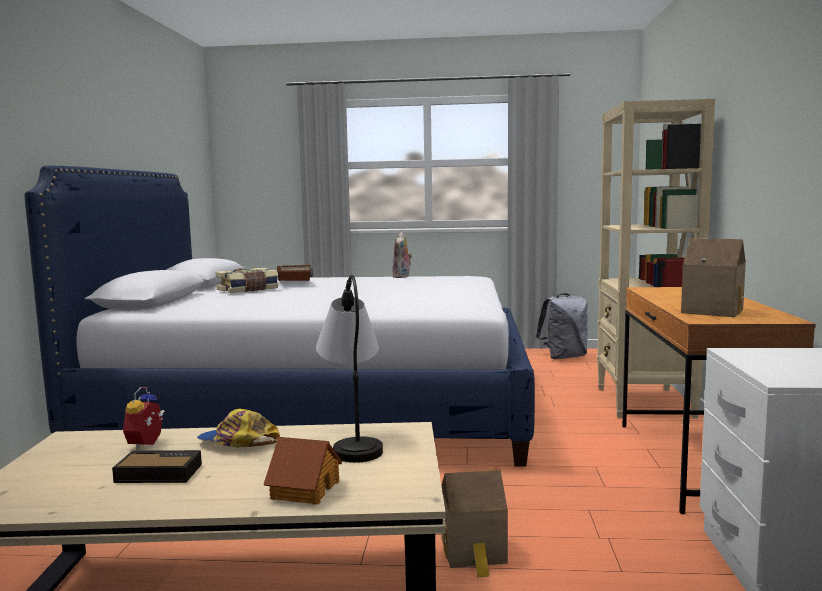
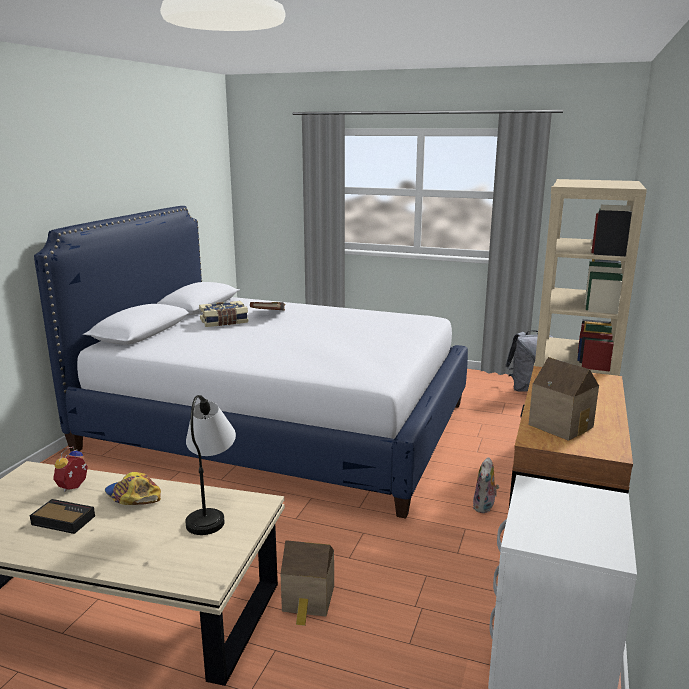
camera: 15 degrees right, 10 degrees up
toy house [264,437,342,505] -> none
plush toy [392,232,412,278] -> plush toy moved to [473,457,499,513]

